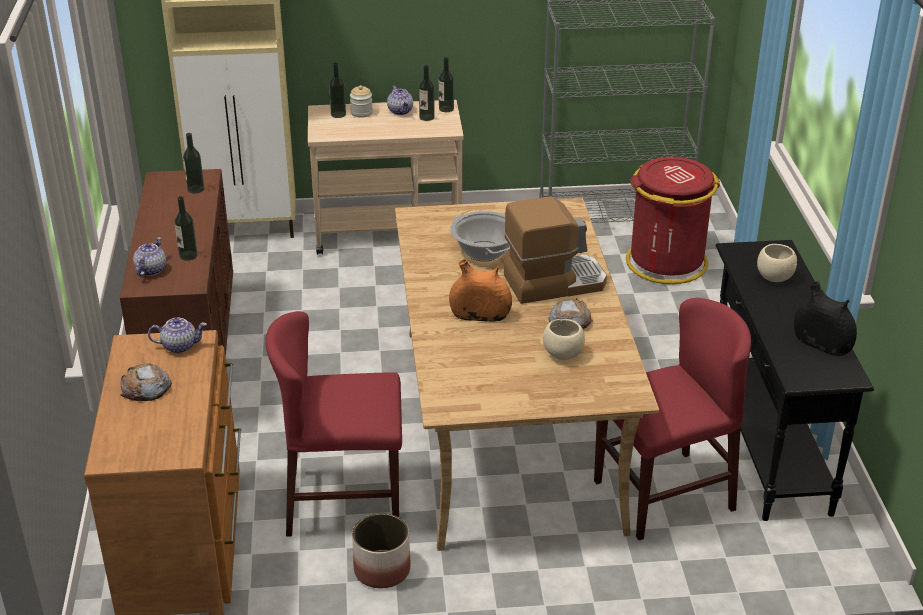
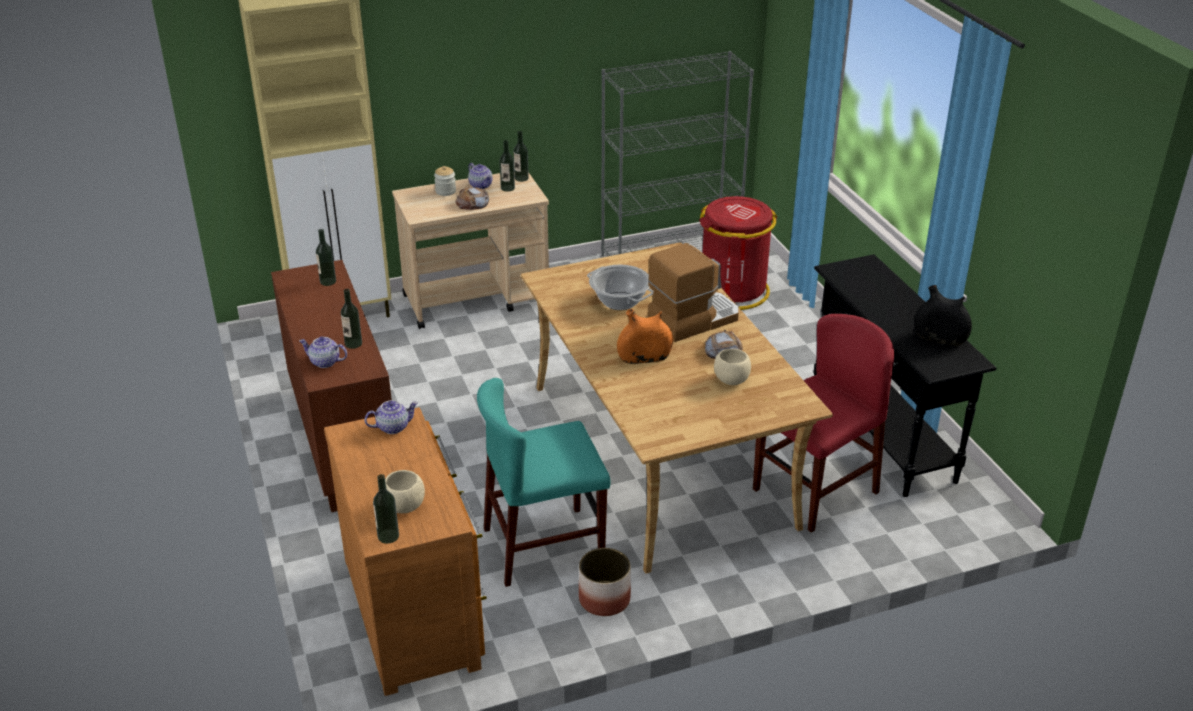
camera: 15 degrees left, 0 degrees up
bread [121,363,172,401] -> bread moved to [456,187,489,210]
teapot [133,237,166,276] -> teapot turned 75 degrees counterclockwise [299,337,347,368]
red chair [265,311,402,537] -> turquoise chair [477,378,611,587]
bottle [329,62,346,118] -> bottle moved to [373,474,399,544]
beige bowl [757,244,797,282] -> beige bowl moved to [385,470,425,513]

